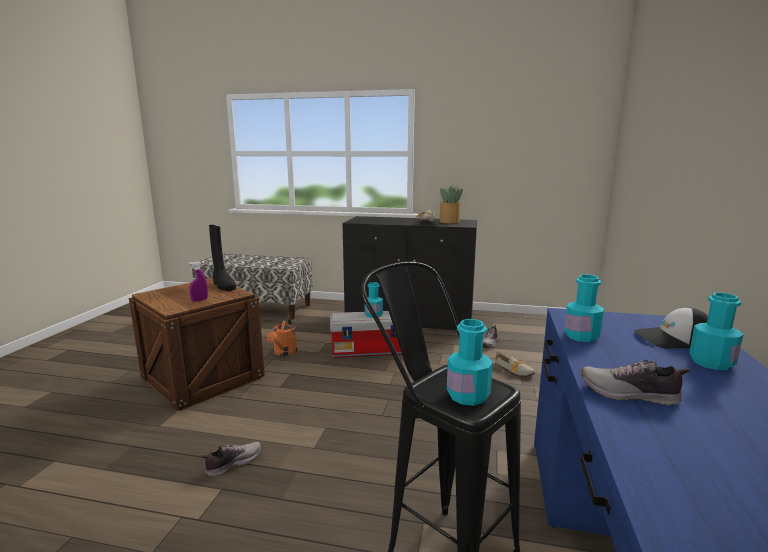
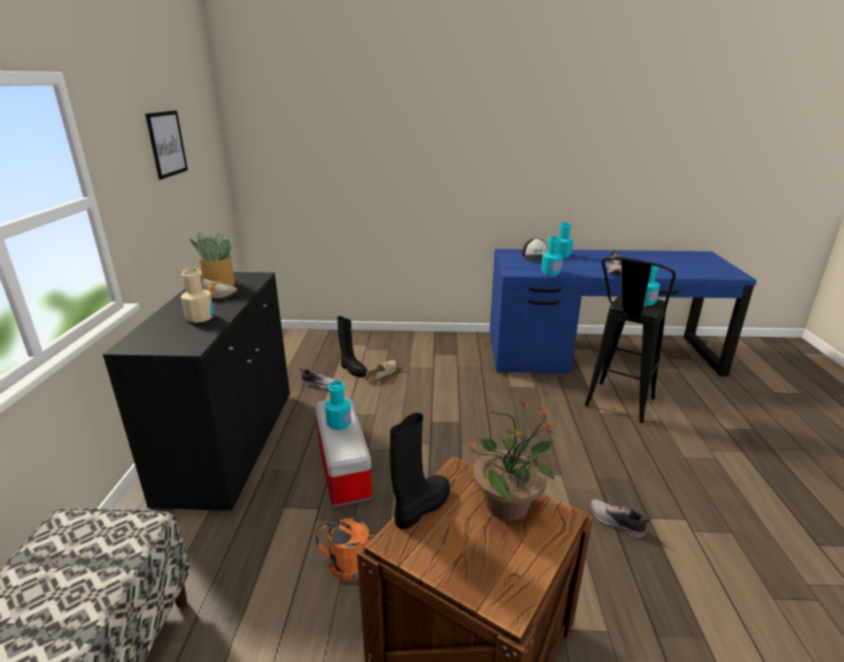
camera: 100 degrees left, 10 degrees up
purple spray bottle [189,261,208,302] -> potted plant [466,400,555,520]
none -> picture [145,110,188,180]
none -> beige bottle [181,268,214,323]
none -> black boot [337,316,367,377]

